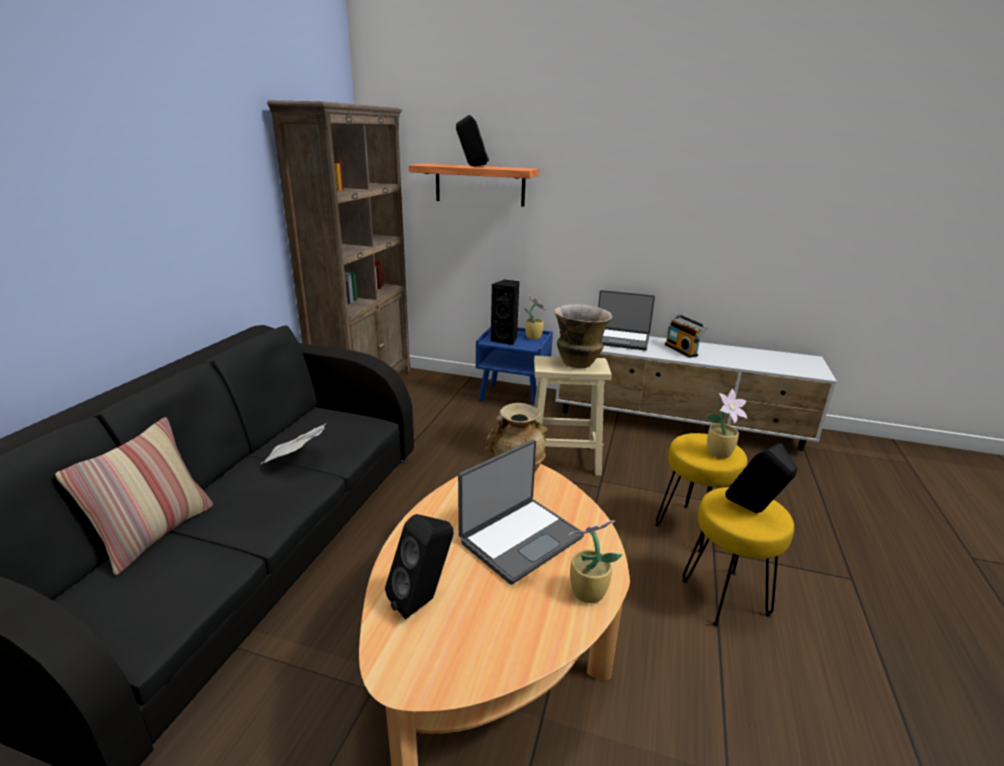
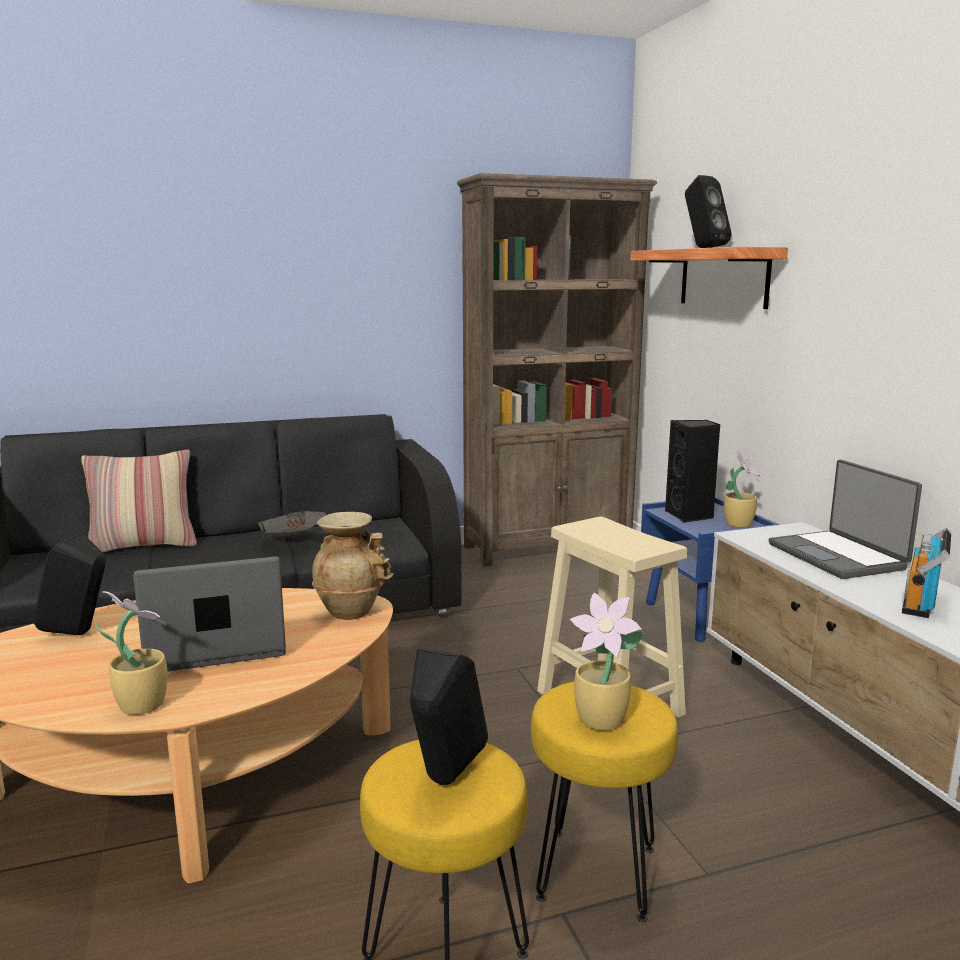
camera: 55 degrees right, 10 degrees down
laptop [458,440,584,585] -> laptop turned 150 degrees clockwise [133,556,286,672]
vase [554,304,613,368] -> none

